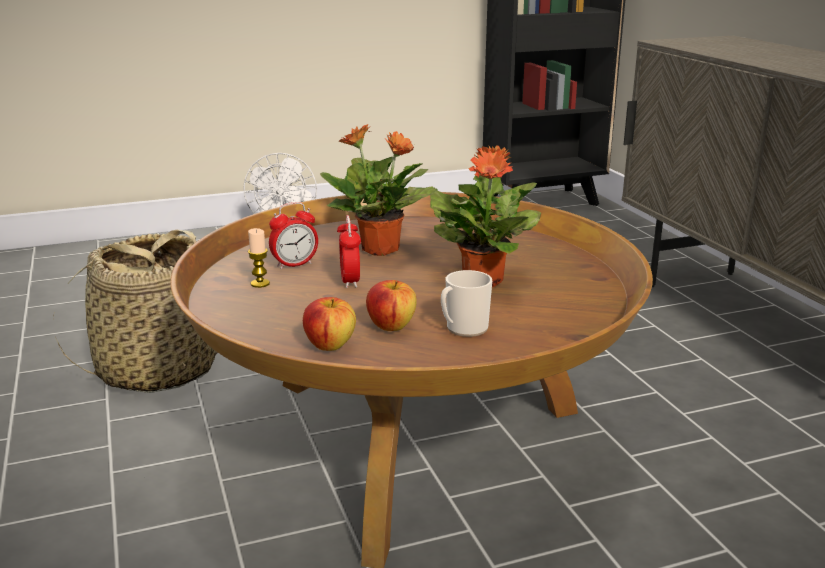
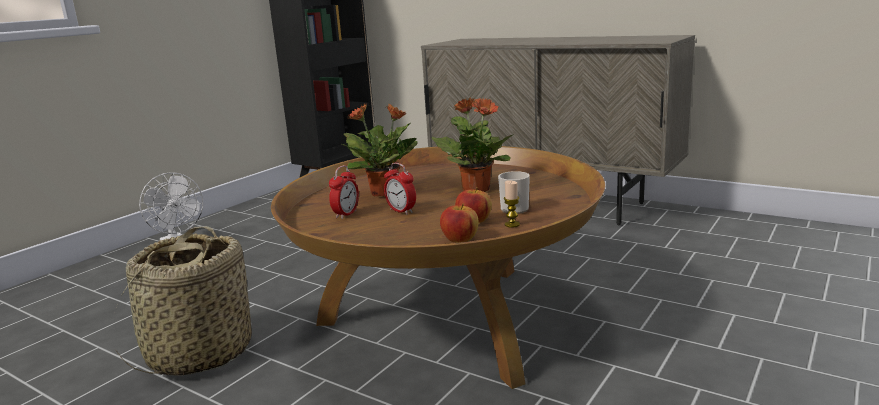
camera: 35 degrees left, 5 degrees down
candle [248,228,270,288] -> candle moved to [504,180,520,227]

